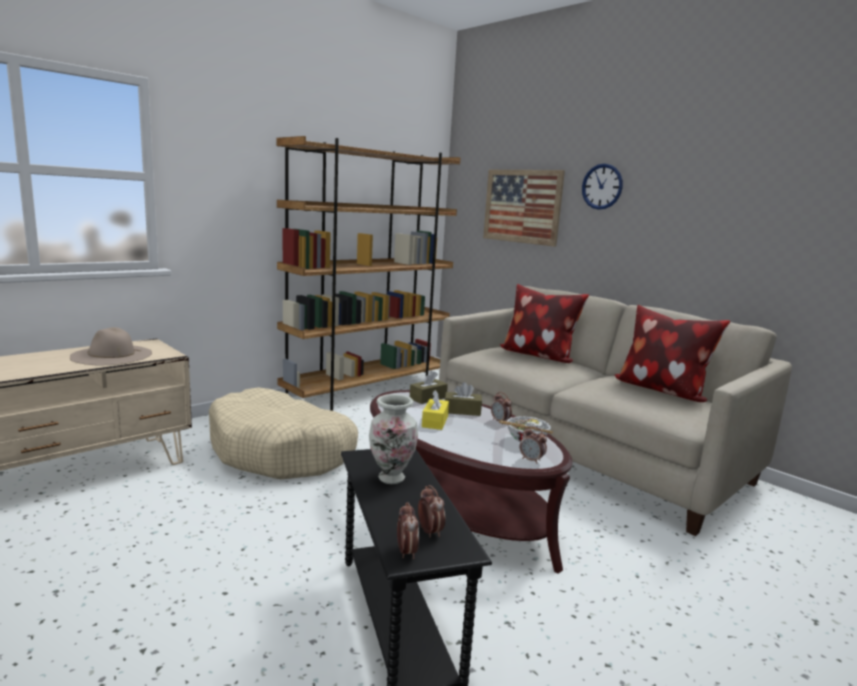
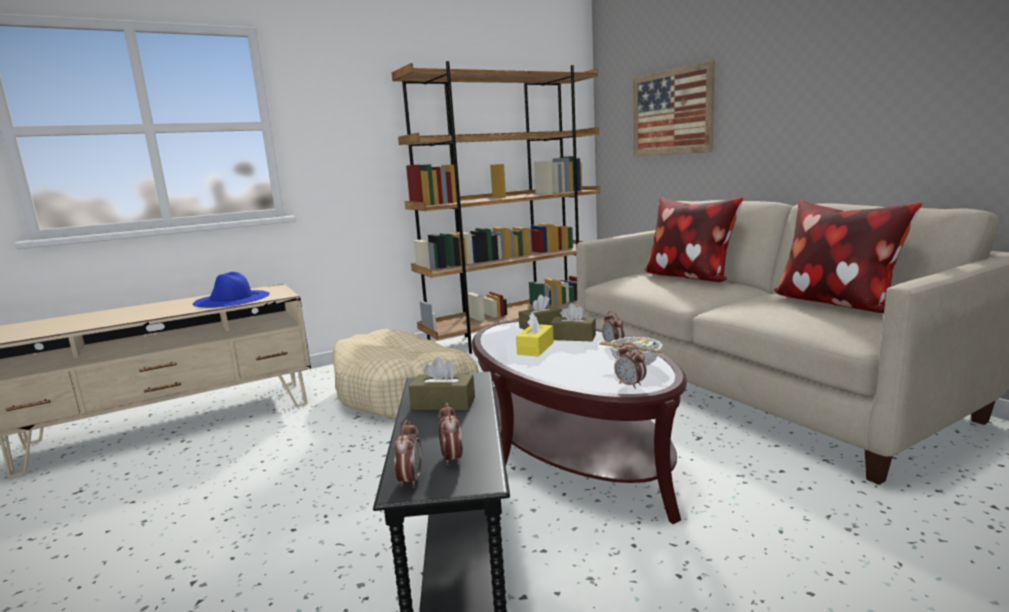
camera: 15 degrees right, 0 degrees up
beige hat [70,327,152,365] -> blue hat [193,272,270,308]
vase [369,394,418,484] -> brown tissue box [409,357,475,410]
wall clock [582,164,623,210] -> none

